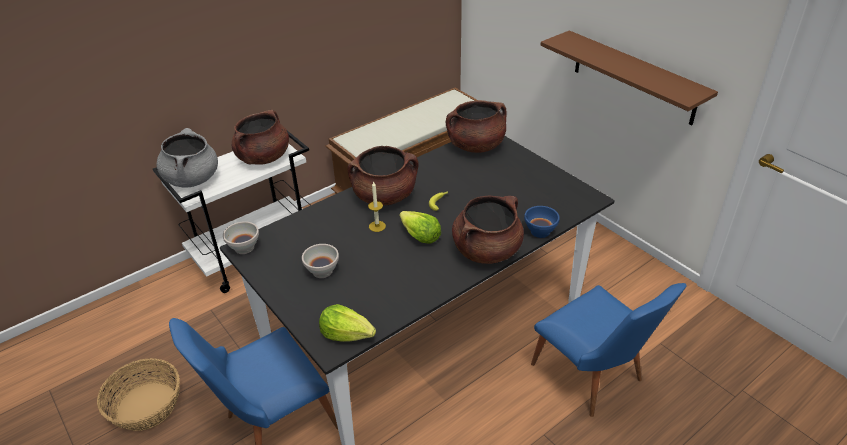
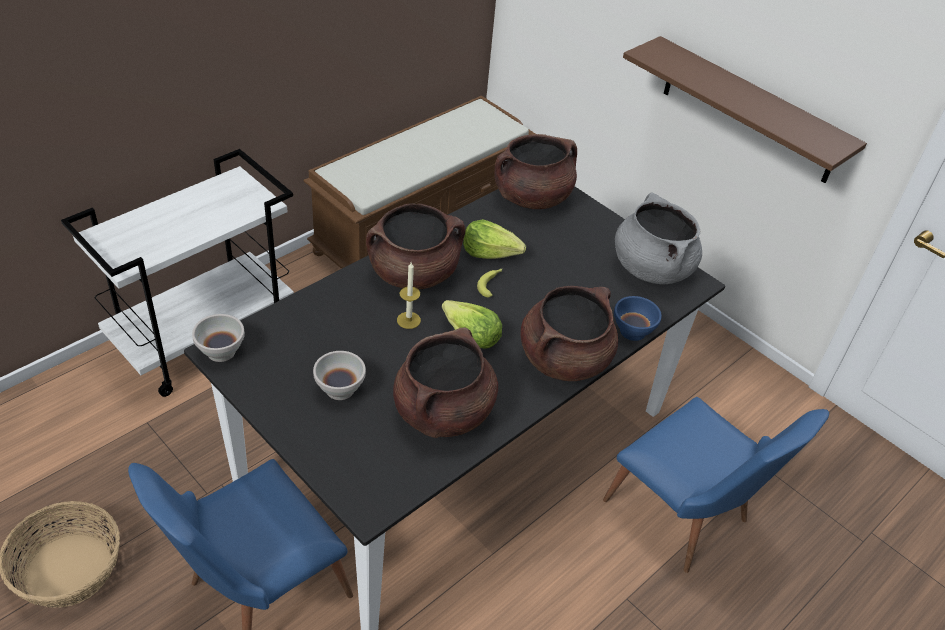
camera: 10 degrees left, 5 degrees up
grey cooking pot [156,128,218,188] -> grey cooking pot moved to [615,192,702,285]
brown cooking pot [232,110,289,165] -> brown cooking pot moved to [393,327,498,438]
lettuce [319,304,376,342] -> lettuce moved to [463,219,526,259]

